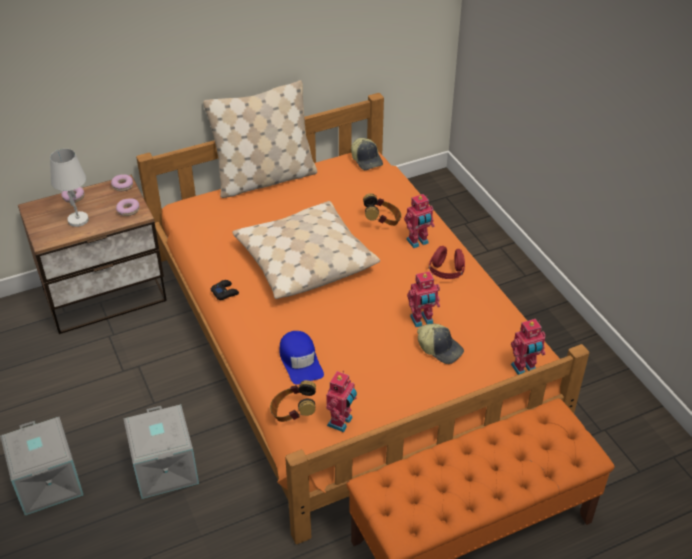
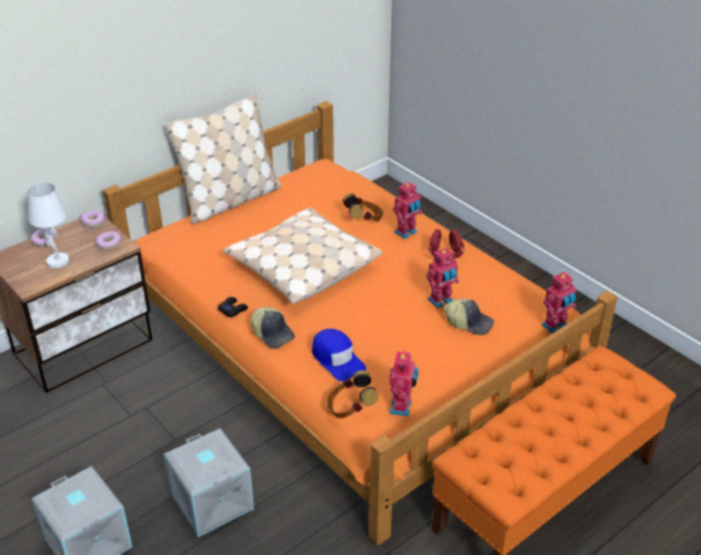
camera: 15 degrees left, 5 degrees down
cap [351,138,383,170] -> cap moved to [251,307,295,349]

